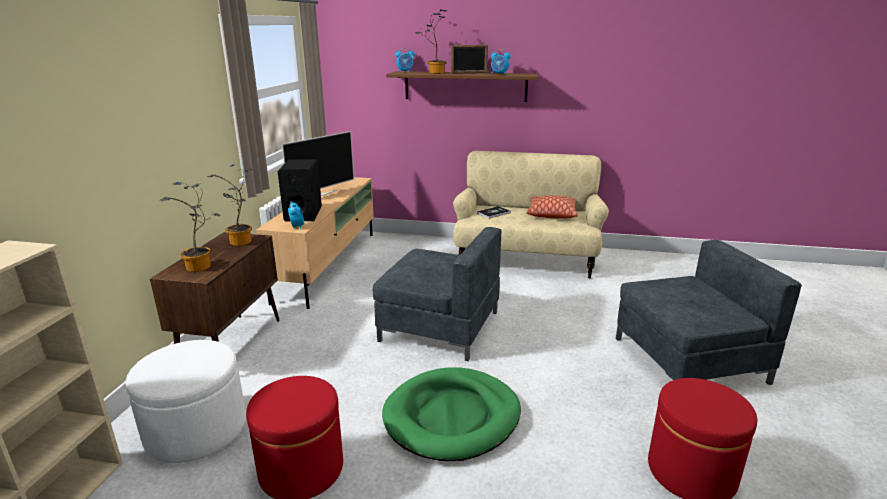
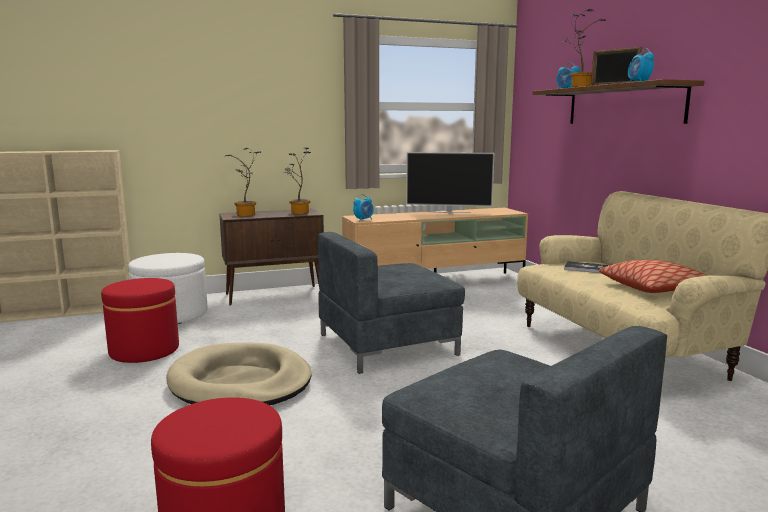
camera: 60 degrees right, 10 degrees down
black speaker [278,159,322,222] -> none
grey armchair [373,227,501,361] -> grey armchair turned 75 degrees clockwise [318,232,465,374]
green dog bed [382,367,521,461] -> beige dog bed [166,342,312,405]

